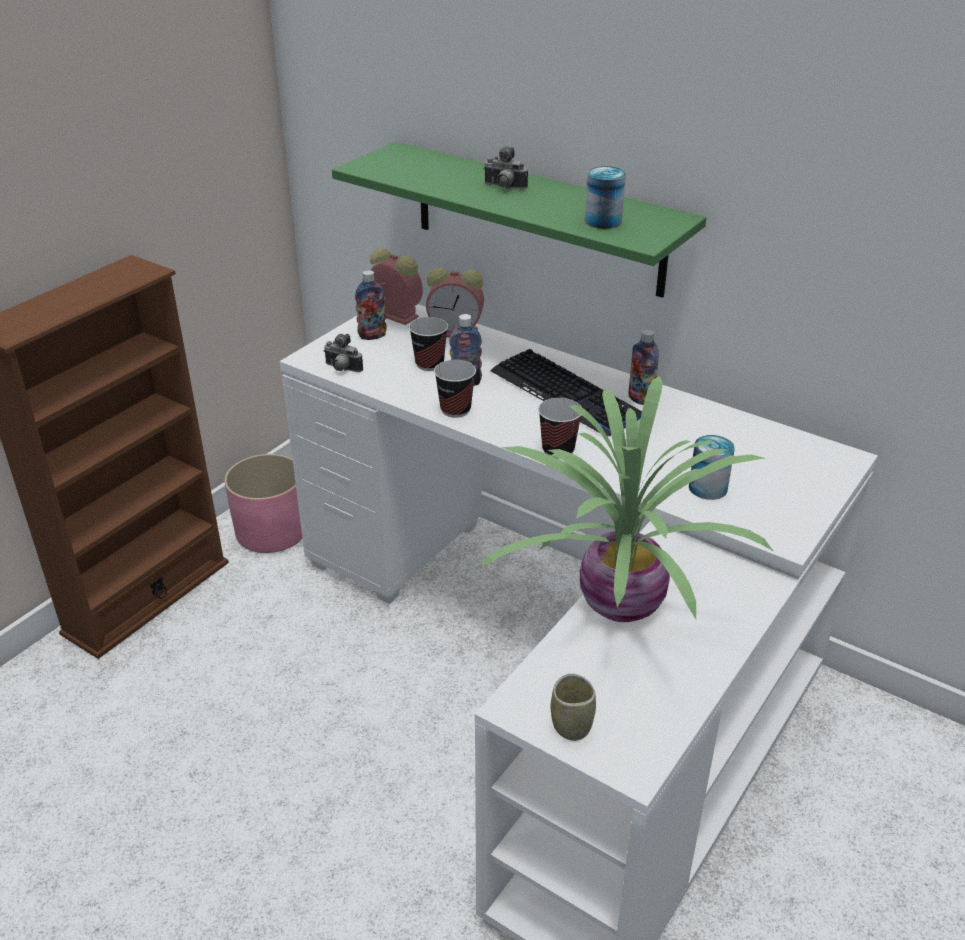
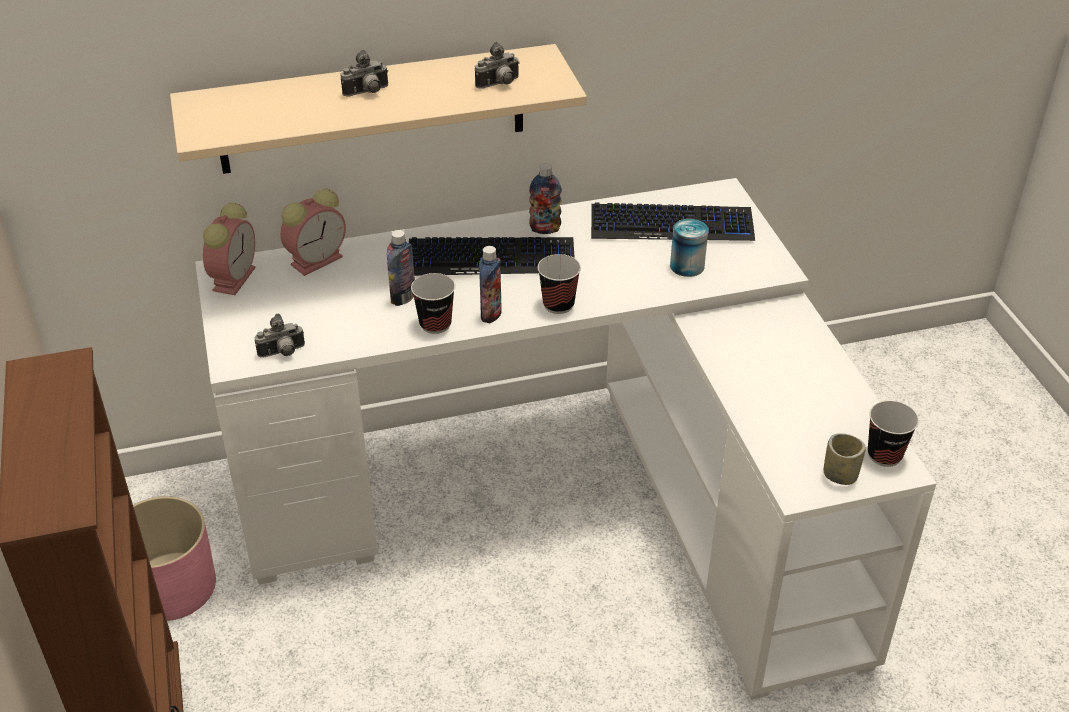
camera: 50 degrees left, 5 degrees up
green shelf [332,142,706,298] -> beige shelf [170,44,587,174]
bottle [355,270,387,340] -> bottle moved to [479,246,502,323]
alarm clock [370,248,423,325] -> alarm clock turned 120 degrees clockwise [203,203,256,295]
cup [409,317,448,371] -> cup moved to [868,401,919,467]
potted plant [478,376,773,622] -> none
can [584,166,626,229] -> camera [475,42,520,89]
none -> keyboard [591,203,755,241]

